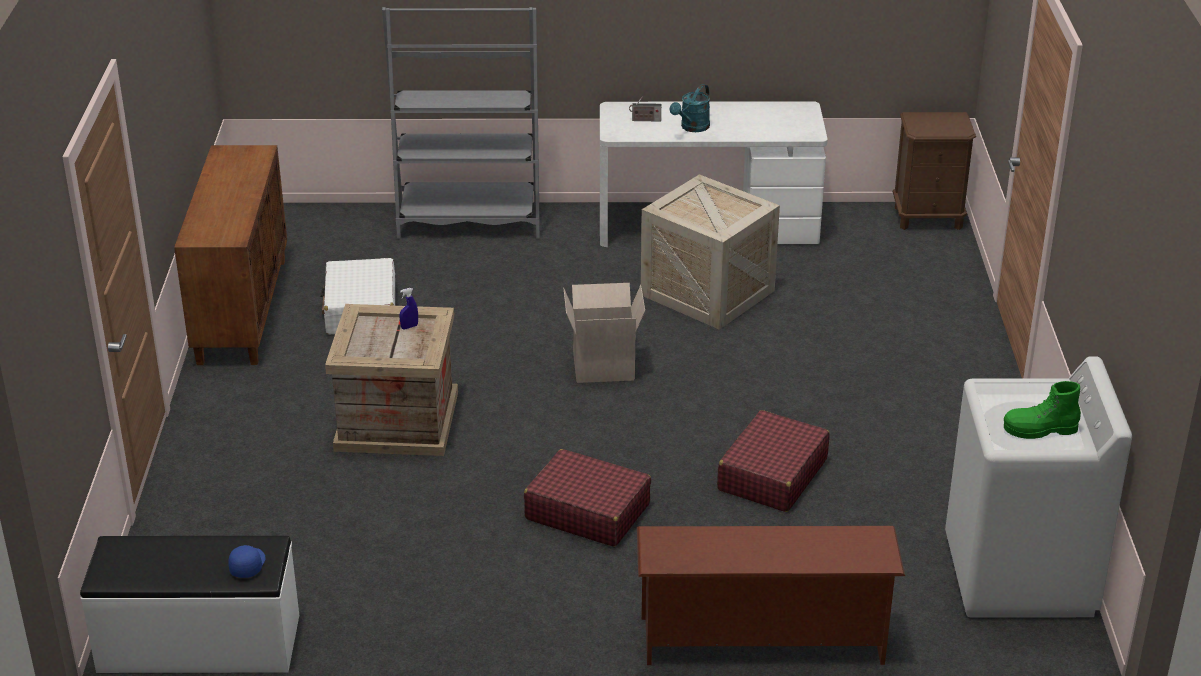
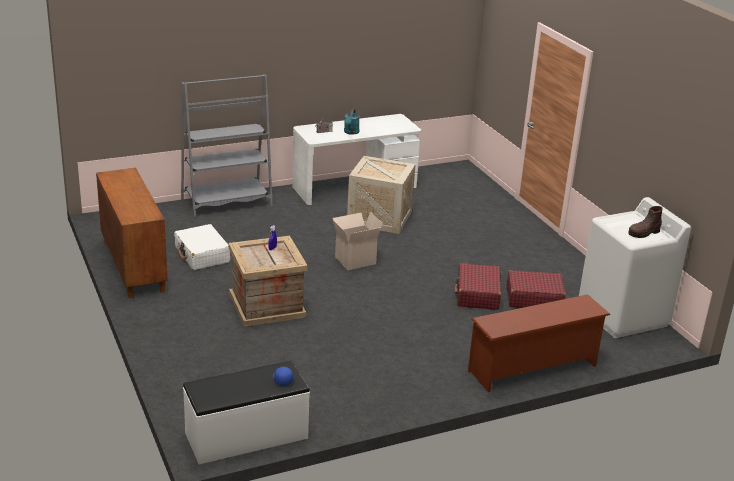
camera: 25 degrees left, 5 degrees down
red suitcase [524,449,651,547] -> red suitcase moved to [507,270,566,308]
brown nightstand [893,112,976,230] -> none
green boot [1004,381,1081,439] -> brown boot [628,206,663,238]

